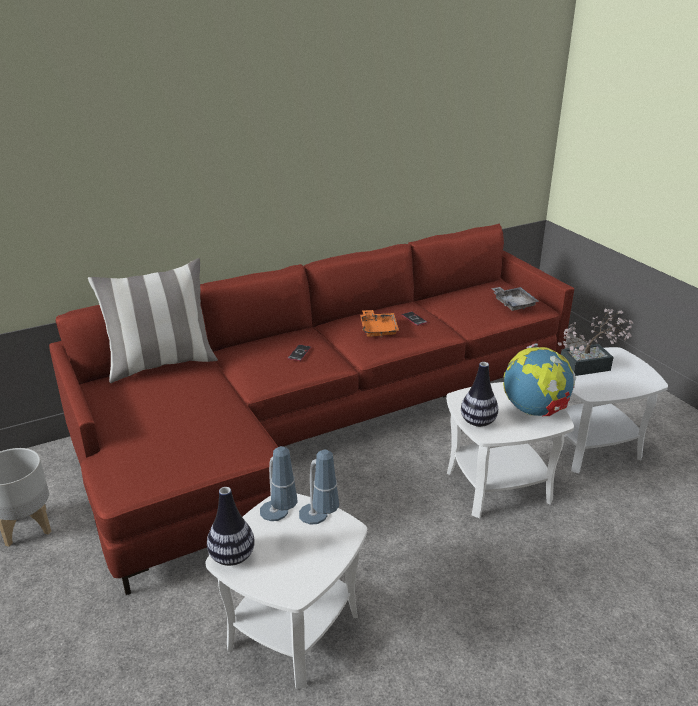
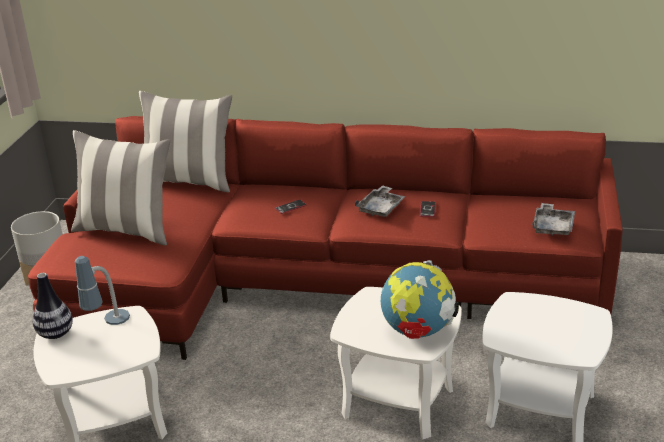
camera: 40 degrees right, 0 degrees up
table lamp [299,450,339,525] -> none
orange tray [360,310,399,337] -> grey tray [355,185,406,217]
vase [461,362,498,427] -> none
potted plant [558,309,634,376] -> none
none -> pillow [71,130,170,245]

